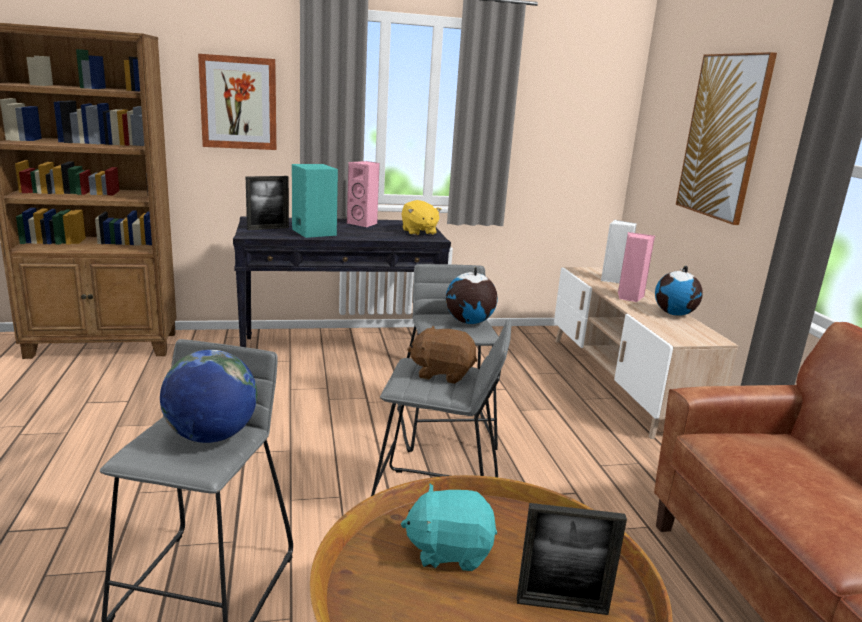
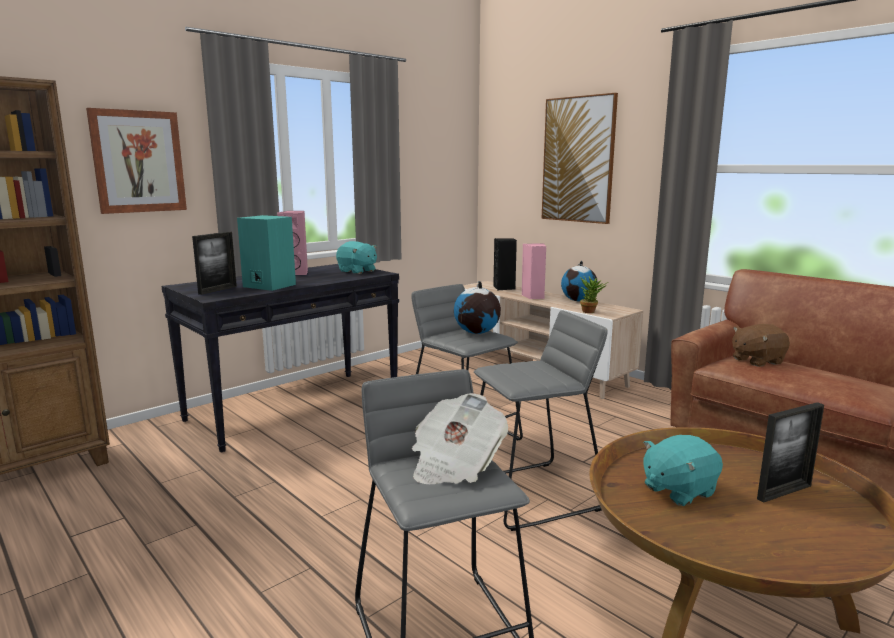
camera: 30 degrees left, 5 degrees down
globe [160,350,257,443] -> newspaper [412,393,508,484]
yellow plush toy [401,200,442,235] -> turquoise plush toy [336,241,377,274]
brown plush toy [407,326,477,384] -> brown plush toy moved to [732,324,790,367]
white speaker [601,220,637,283] -> black speaker [493,238,517,290]
none -> potted plant [580,276,607,313]

